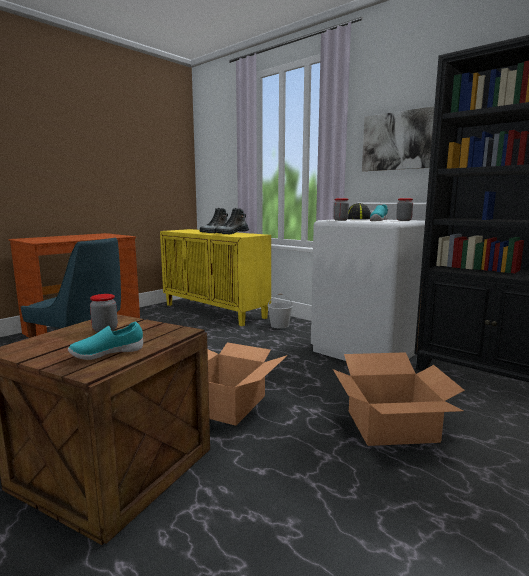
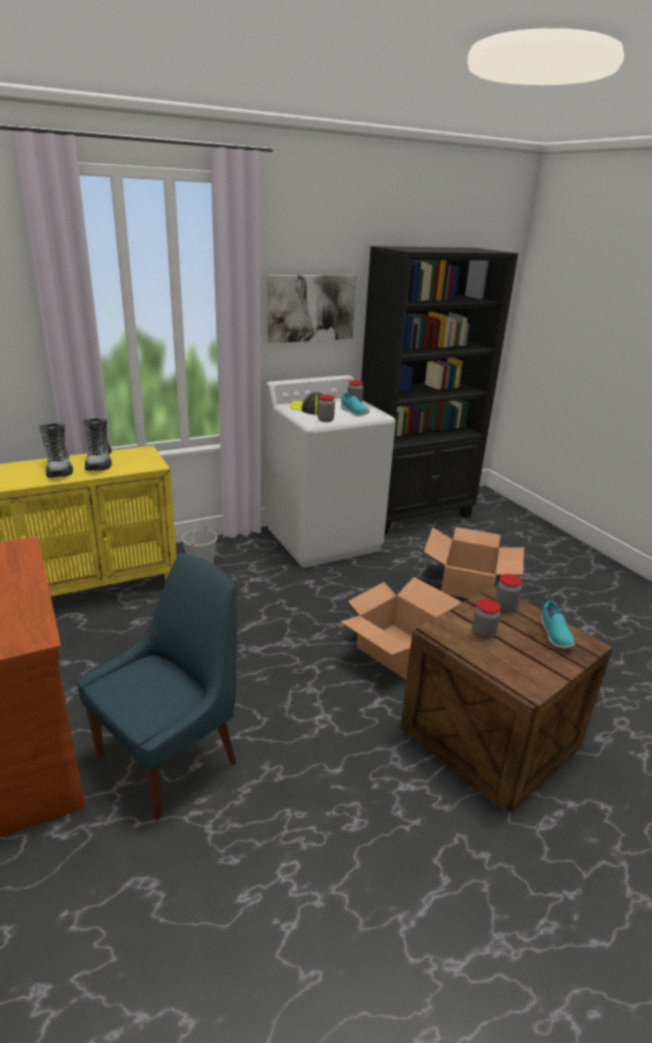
camera: 70 degrees left, 15 degrees up
none -> jar [495,574,522,612]

